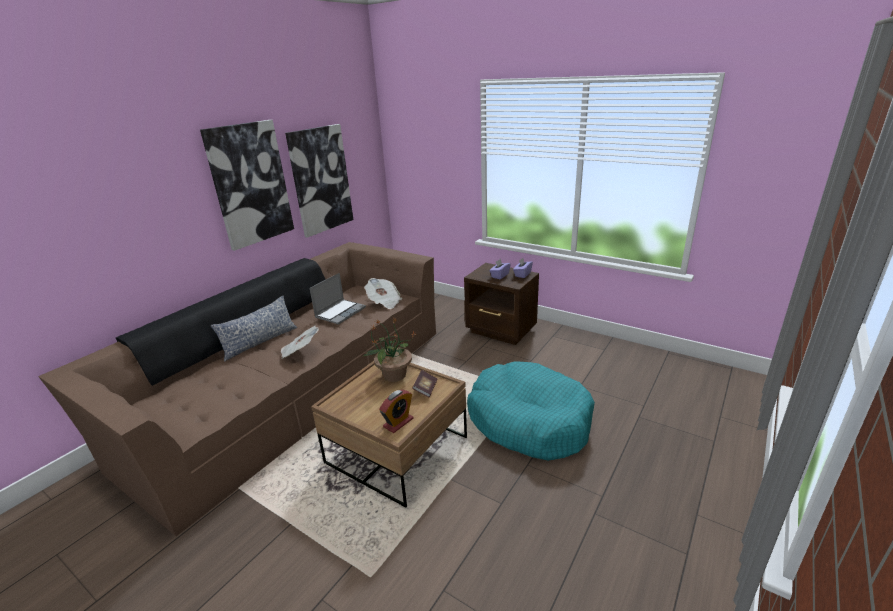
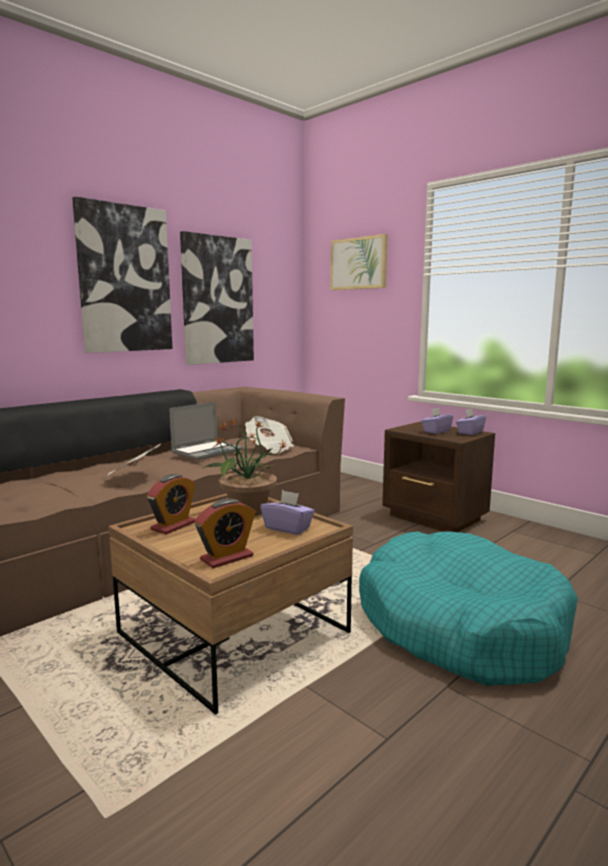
camera: 10 degrees right, 15 degrees down
pillow [211,296,297,362] -> none
book [412,370,437,397] -> purple tissue box [260,490,315,535]
none -> alarm clock [147,474,195,534]
none -> picture [331,234,388,290]

